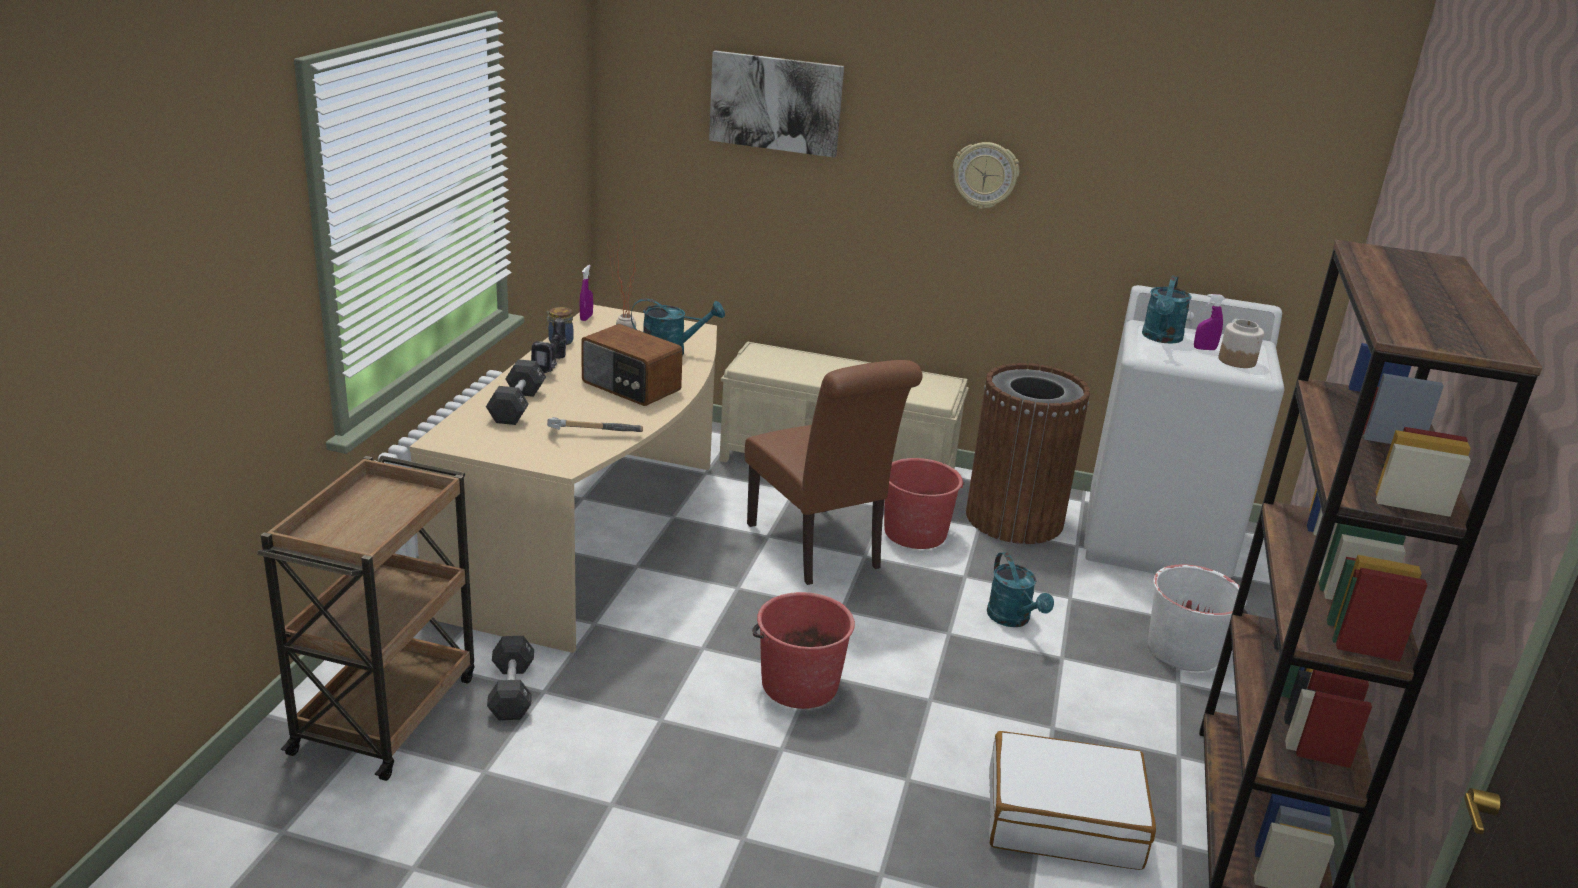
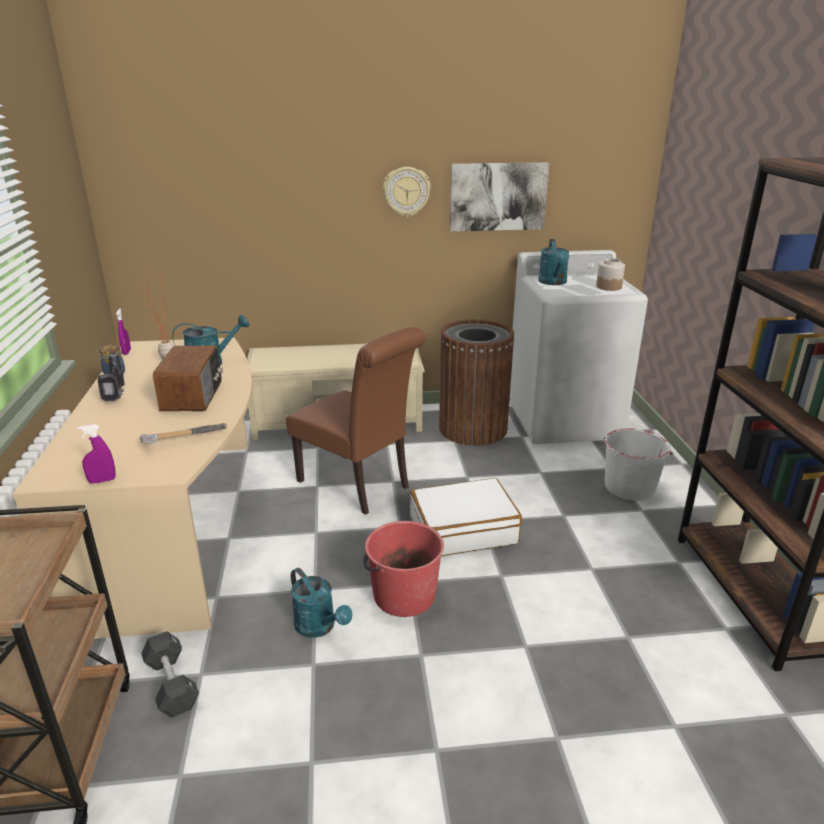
camera: 20 degrees left, 0 degrees up
black dumbbell [486,359,546,425] -> none
radio [581,324,683,406] -> radio turned 105 degrees counterclockwise [153,346,223,411]
picture [709,50,844,158] -> picture moved to [450,162,549,232]
red bucket [884,458,964,549] -> none
turquoise watering can [987,552,1054,627] -> turquoise watering can moved to [291,568,352,638]
white suitcase [989,731,1156,870] -> white suitcase moved to [410,478,522,556]
purple spray bottle [1194,294,1225,350] -> purple spray bottle moved to [77,424,116,484]

